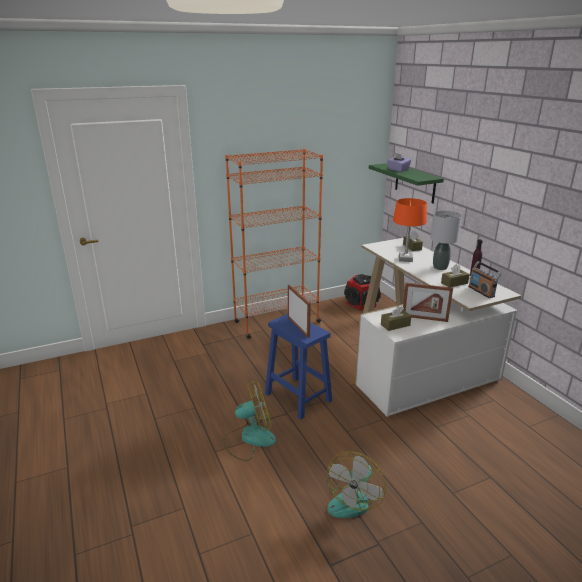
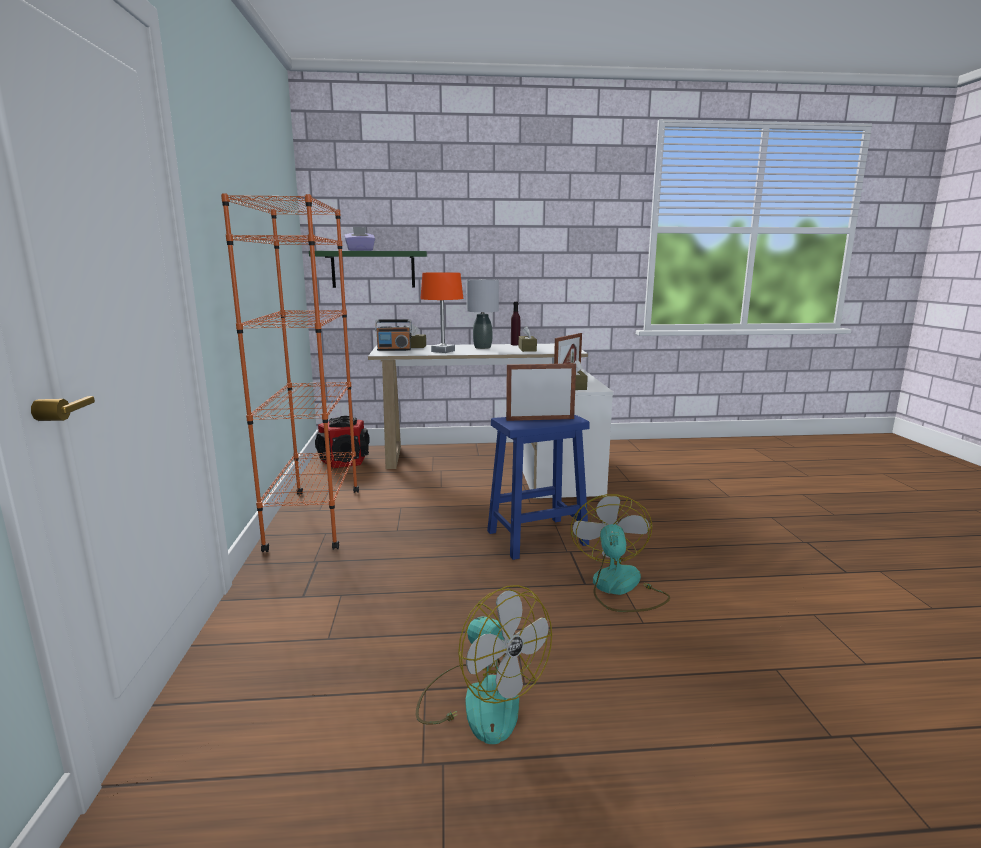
camera: 70 degrees left, 10 degrees down
fan [326,452,386,518] -> fan moved to [416,585,552,744]
radio [468,261,502,298] -> radio moved to [375,319,412,351]

